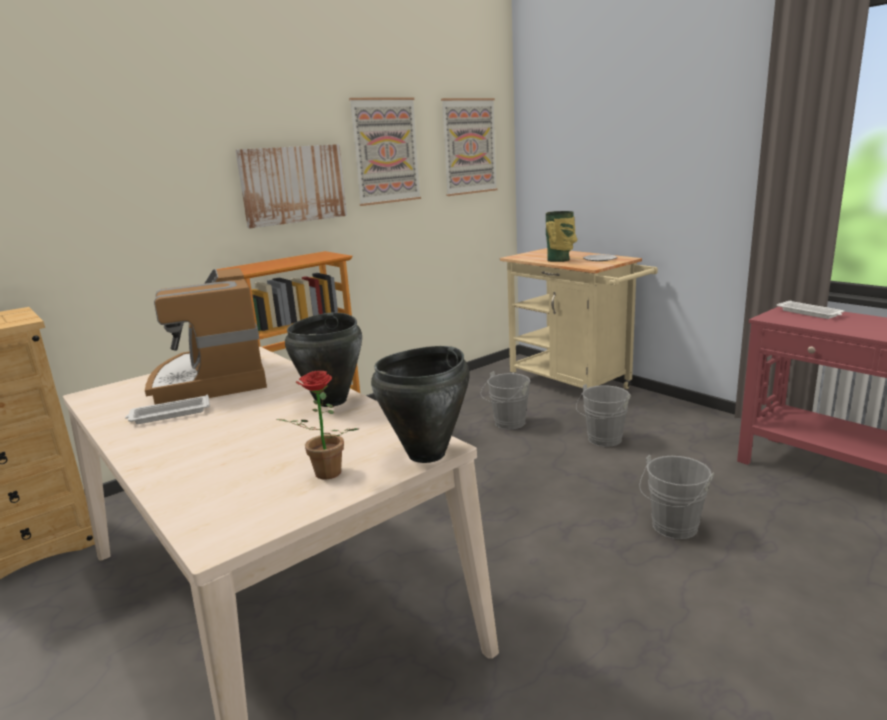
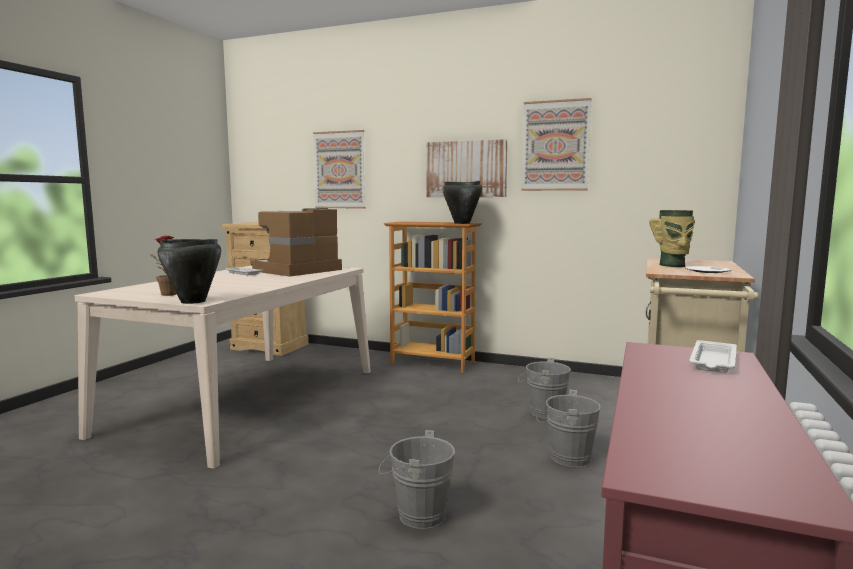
camera: 60 degrees right, 10 degrees down
black cooking pot [285,312,362,407] -> black cooking pot moved to [442,181,482,224]
picture [441,98,498,196] -> picture moved to [313,130,365,208]

